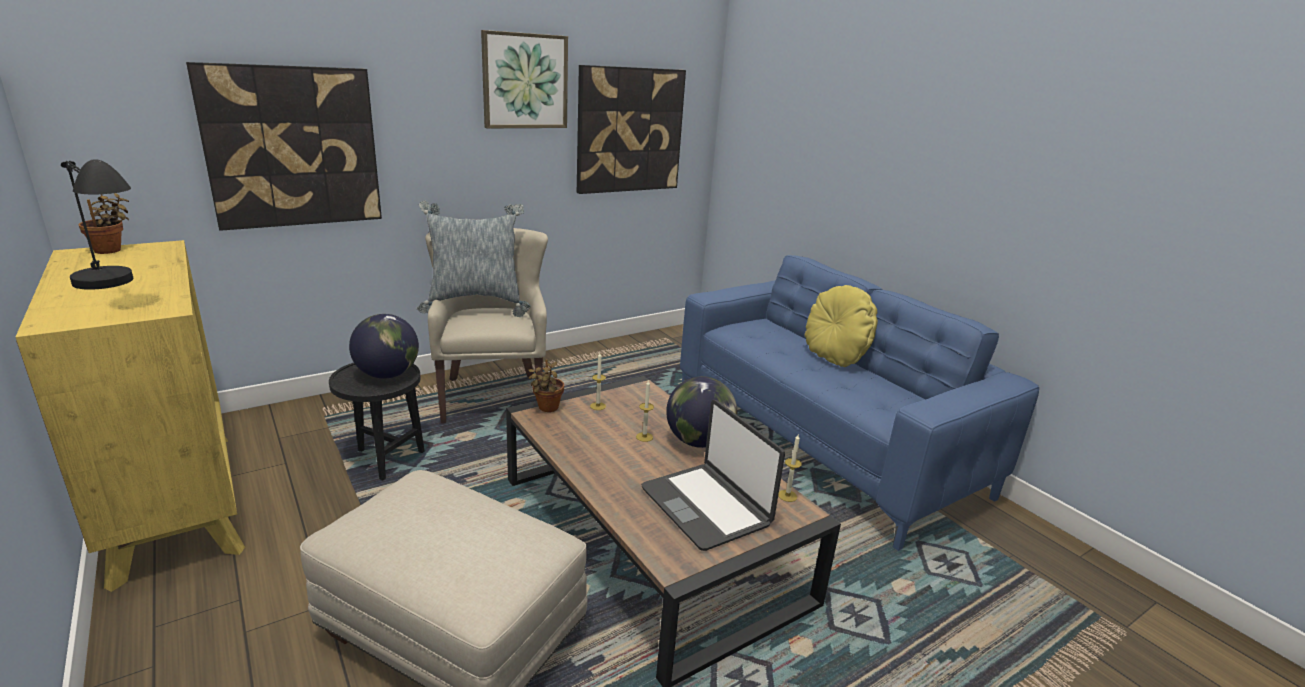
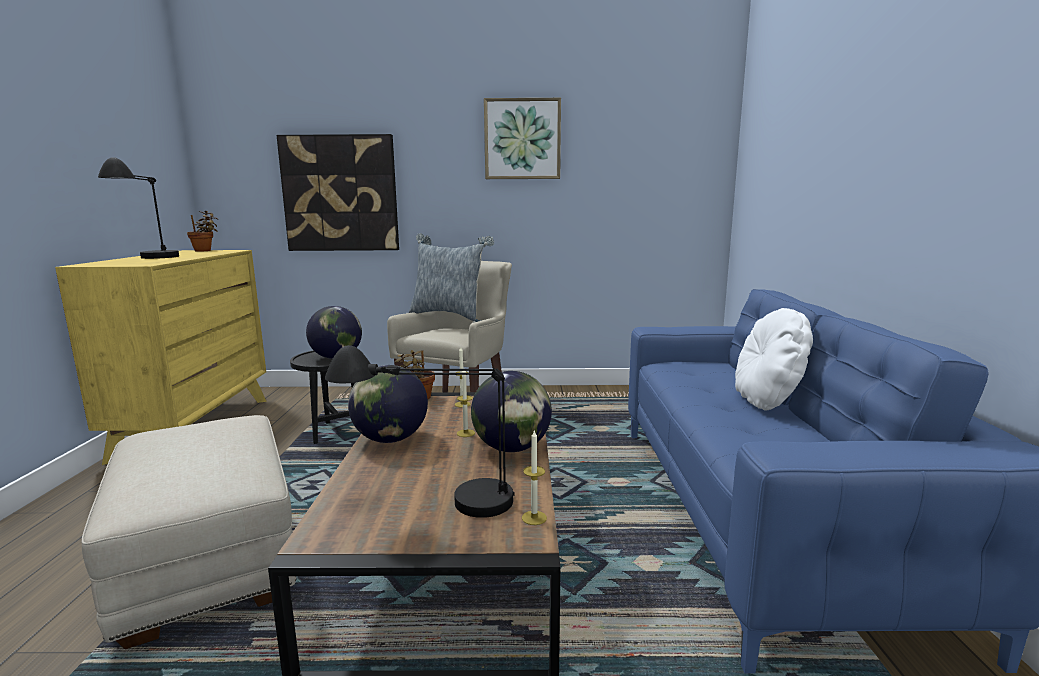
camera: 35 degrees right, 10 degrees down
picture [577,65,686,194] -> none
laptop [641,400,785,551] -> black table lamp [325,345,514,518]
yellow pillow [805,285,878,367] -> white pillow [735,308,813,411]
none -> globe [348,365,428,443]

